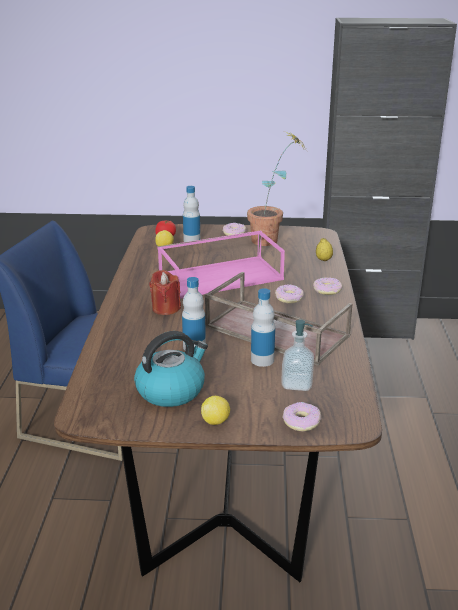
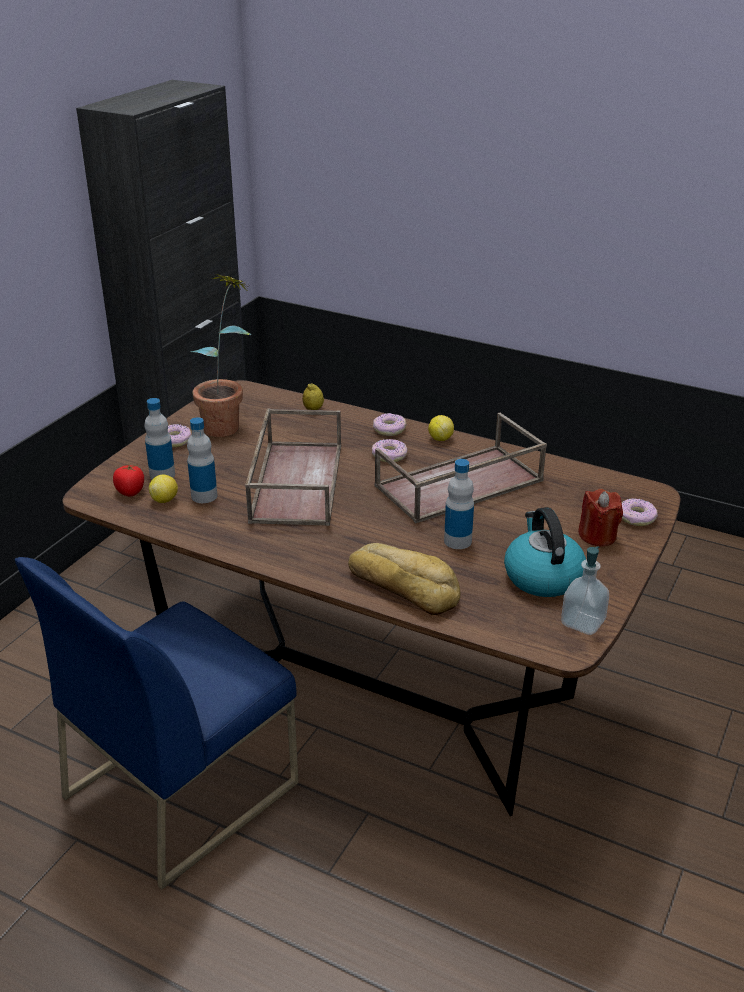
camera: 65 degrees left, 5 degrees up
red candle [149,270,181,315] -> red candle moved to [578,489,623,546]
pink tray [157,231,285,299] -> brown tray [245,409,341,526]
lemon [201,396,230,425] -> lemon moved to [428,415,454,441]
bottle [251,288,275,367] -> bottle moved to [187,417,217,503]
soap dispenser [281,319,314,391] -> soap dispenser moved to [561,546,609,635]
none -> bread [348,543,461,615]

